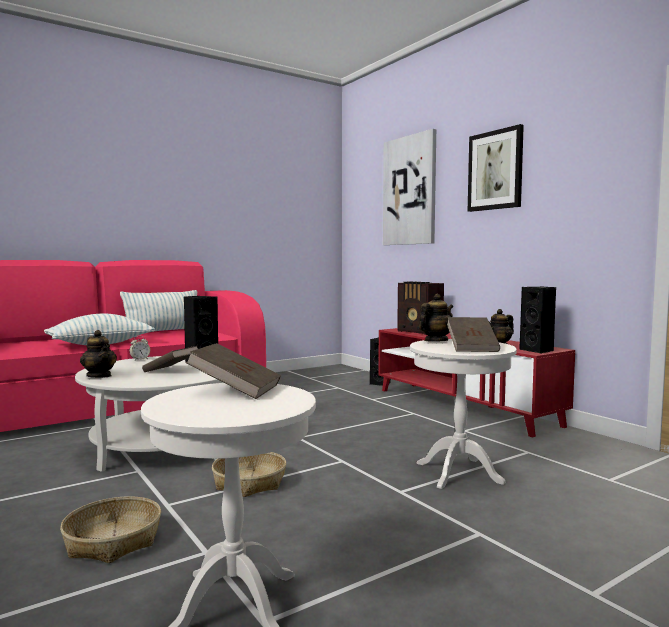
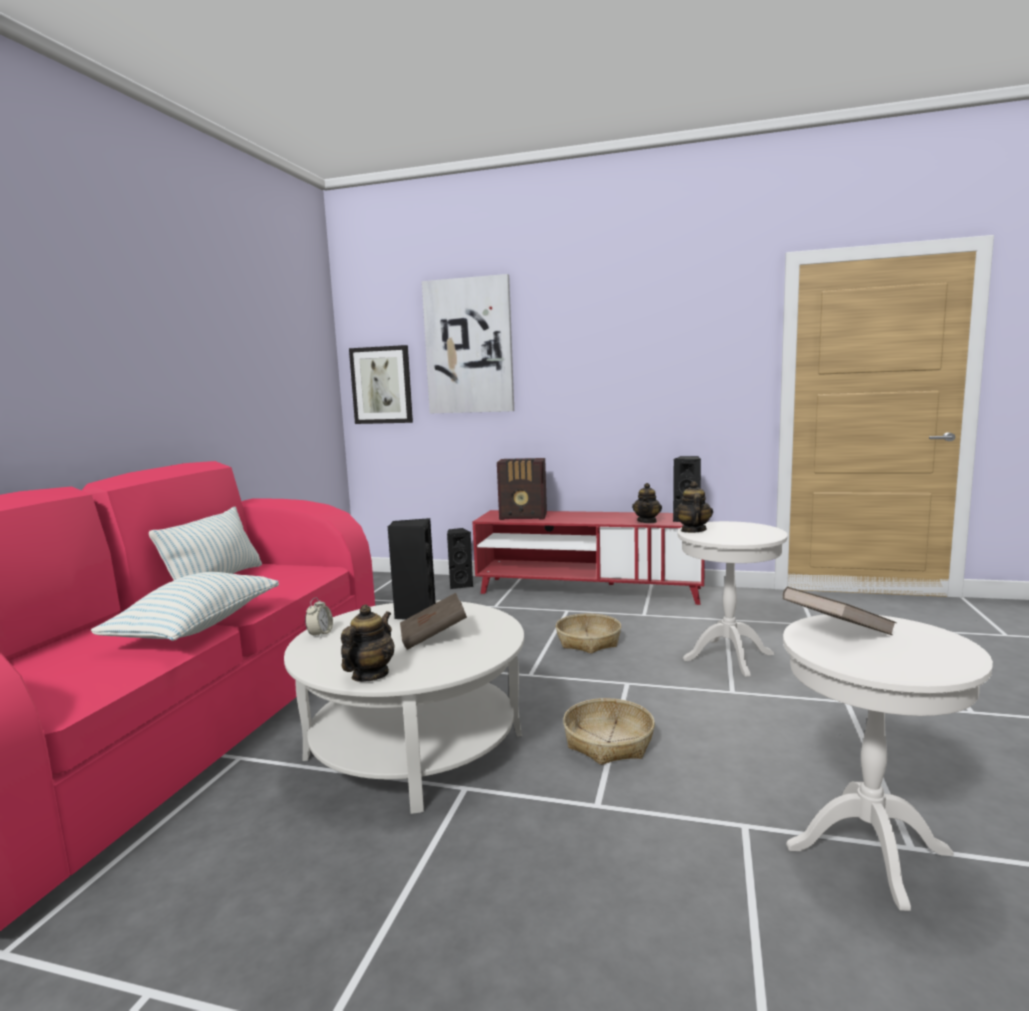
camera: 40 degrees left, 5 degrees up
basket [60,496,161,563] -> basket moved to [556,614,621,653]
teapot [80,330,117,378] -> teapot turned 75 degrees counterclockwise [341,605,394,682]
brown book [447,317,500,352] -> none
picture [468,124,524,212] -> picture moved to [349,345,413,424]

